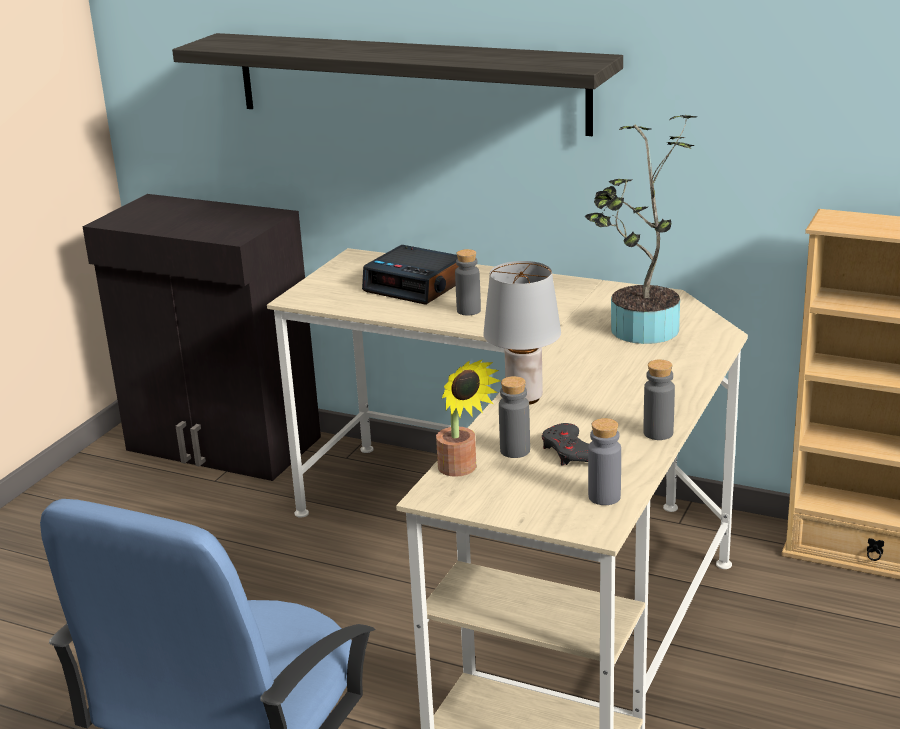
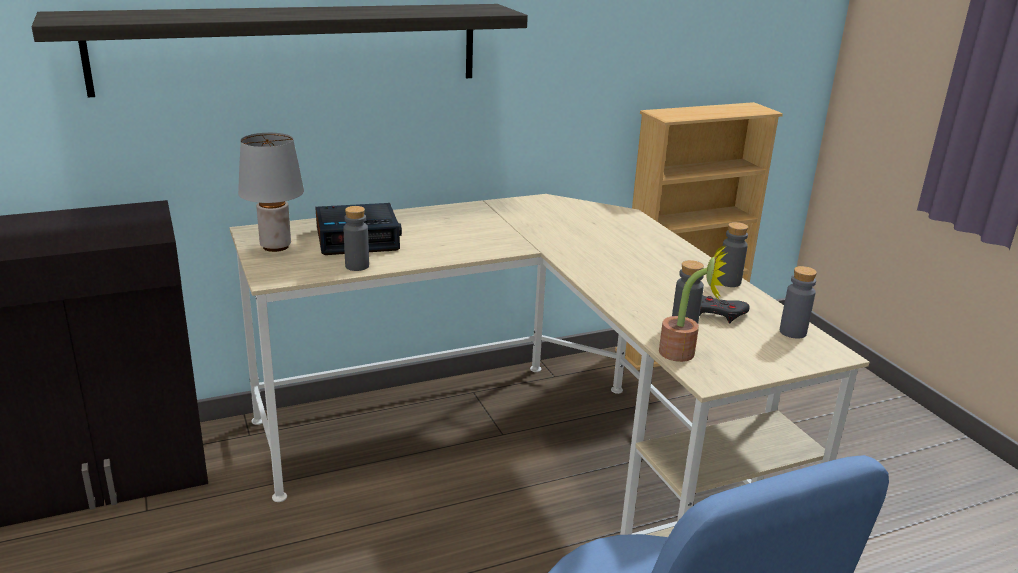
camera: 50 degrees left, 0 degrees up
grey bottle [455,249,481,315] -> grey bottle moved to [344,206,369,271]
grey table lamp [483,261,561,405] -> grey table lamp moved to [238,133,304,252]
potted plant [585,115,698,344] -> none

